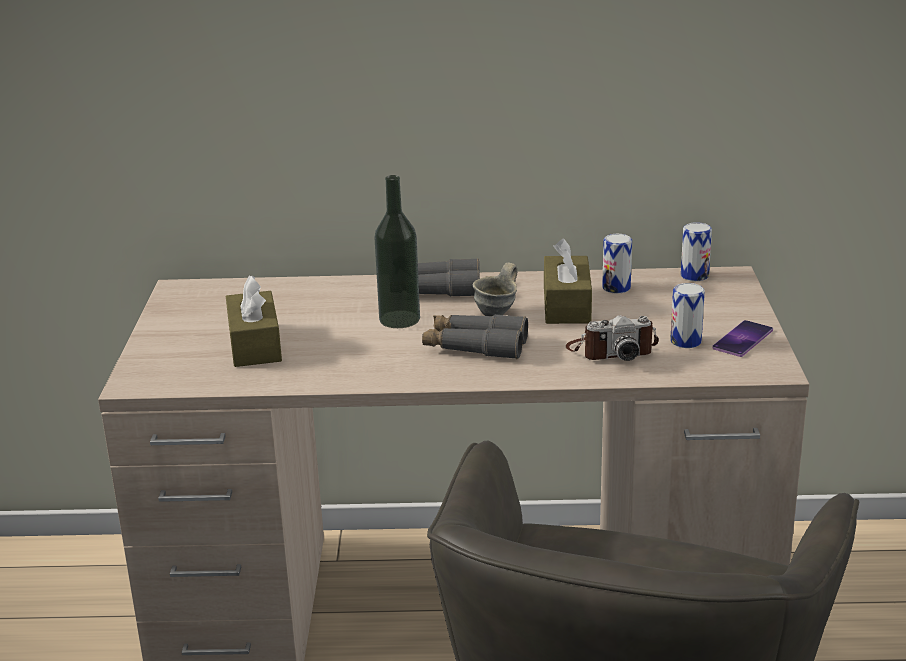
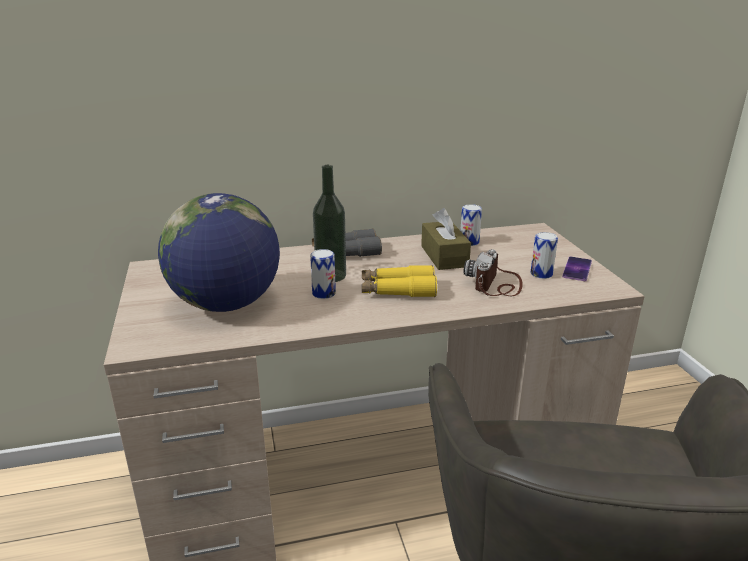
camera: 15 degrees left, 0 degrees up
brown tissue box [226,276,282,367] -> globe [158,193,280,312]
grey binoculars [422,314,528,359] -> yellow binoculars [362,265,437,297]
grey mug [473,263,517,316] -> none
camera [566,315,659,361] -> camera turned 135 degrees clockwise [463,249,523,296]
can [681,222,712,281] -> can moved to [310,249,336,299]

